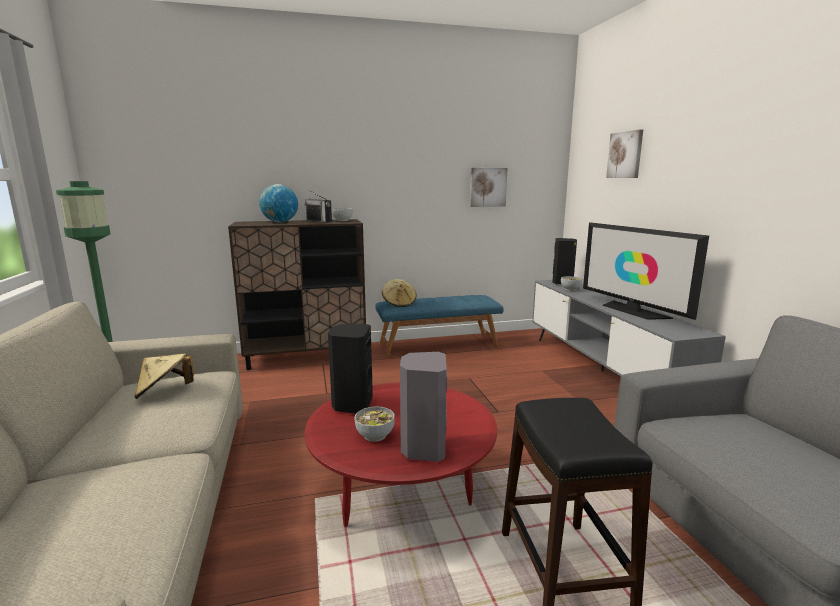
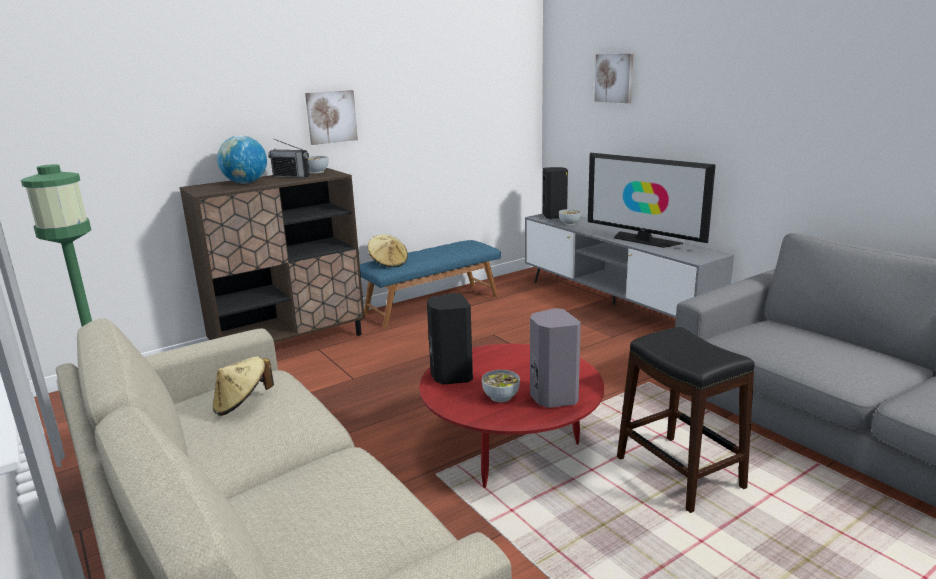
camera: 20 degrees left, 5 degrees up
picture [470,168,507,207] -> picture moved to [305,90,358,145]

